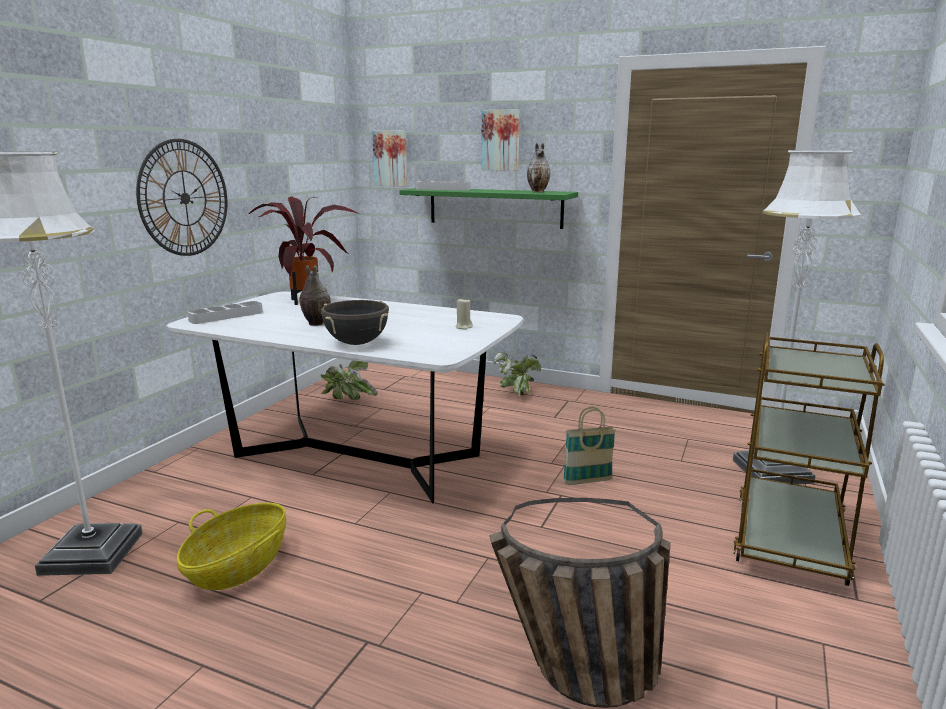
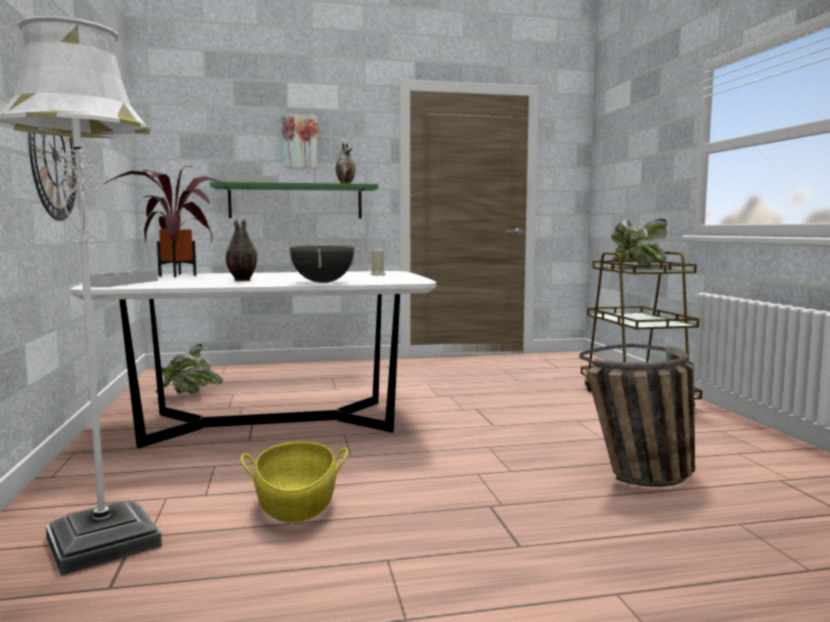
camera: 35 degrees left, 10 degrees down
picture [372,130,407,187] -> none
potted plant [494,352,541,396] -> potted plant moved to [611,219,667,268]
basket [563,407,616,485] -> none
white floor lamp [733,150,861,484] -> none

